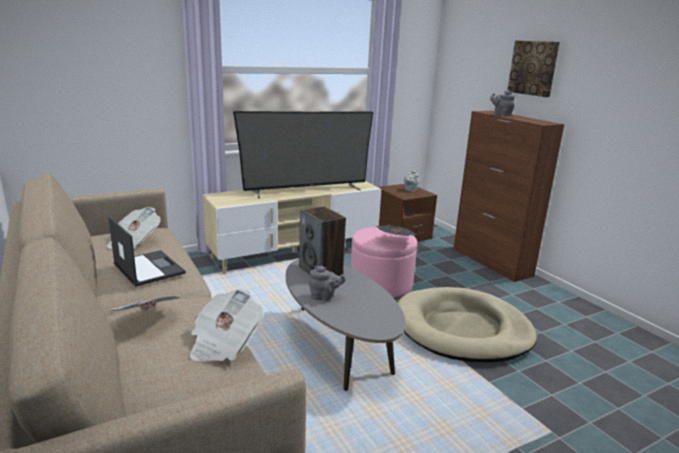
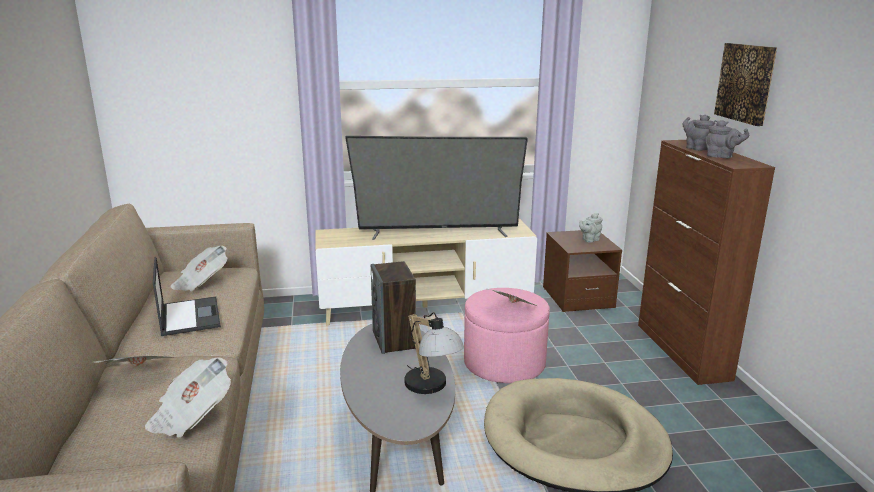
camera: 20 degrees right, 0 degrees up
grey teapot [309,266,346,301] -> grey teapot moved to [706,120,749,158]
none -> table lamp [405,312,464,394]

